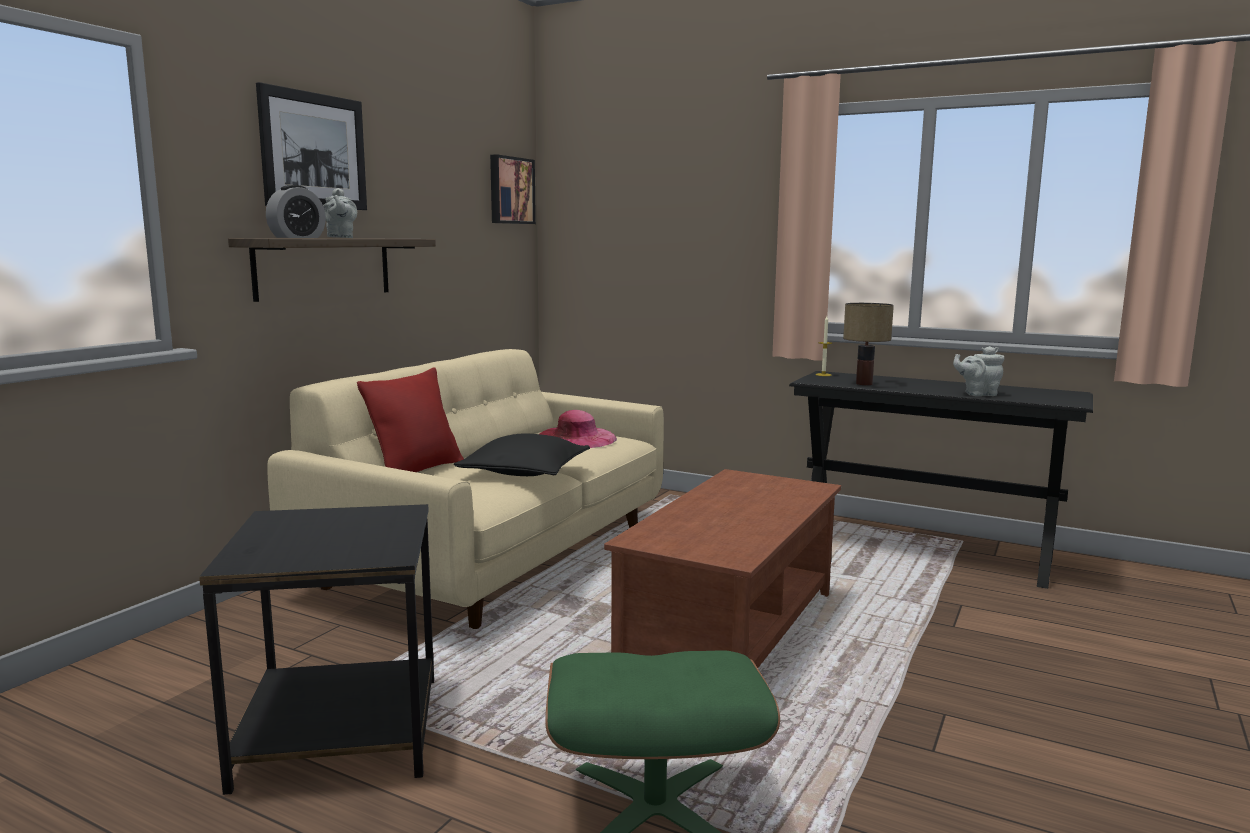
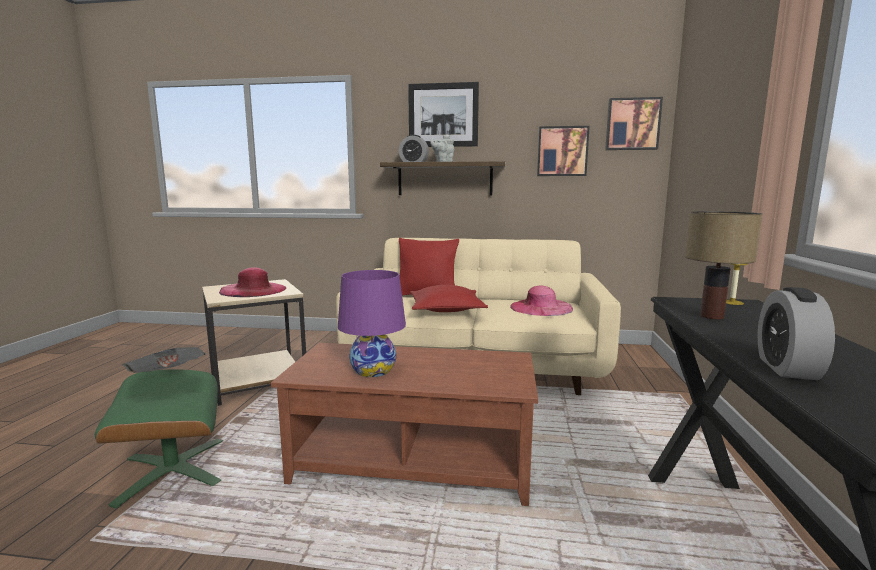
camera: 70 degrees right, 0 degrees up
black side table [199,504,434,795] -> beige side table [202,279,306,406]
black pillow [454,433,590,476] -> red pillow [410,285,488,312]
grey teapot [953,346,1004,396] -> alarm clock [758,287,835,380]
none -> newspaper [122,347,206,373]
none -> pink hat [219,267,286,297]
none -> purple table lamp [338,270,406,377]
none -> picture [537,126,590,176]

